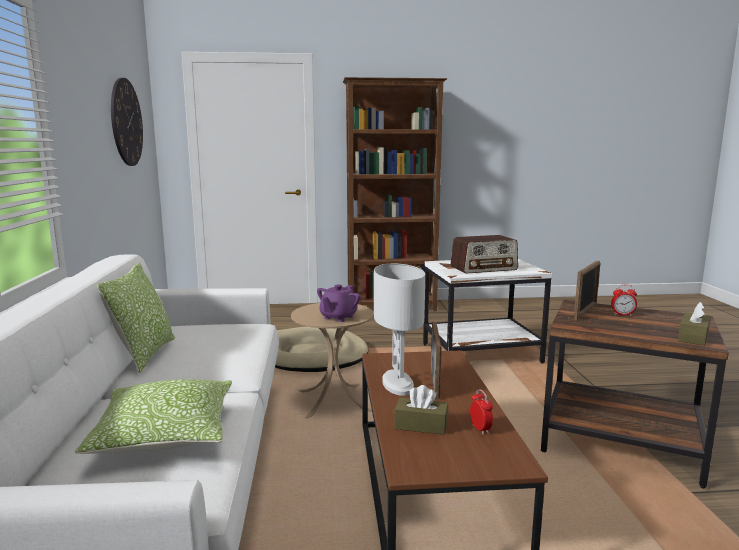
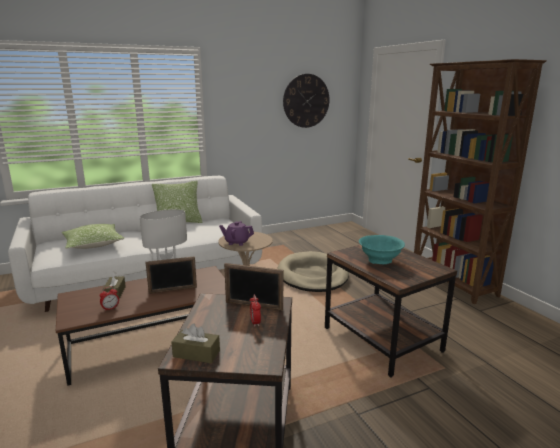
camera: 70 degrees right, 5 degrees up
white side table [423,259,552,364] -> brown side table [325,245,457,377]
radio [450,235,518,274] -> turquoise bowl [359,235,405,264]

